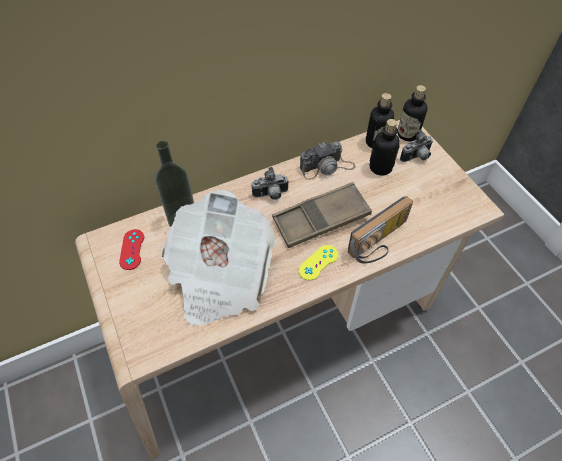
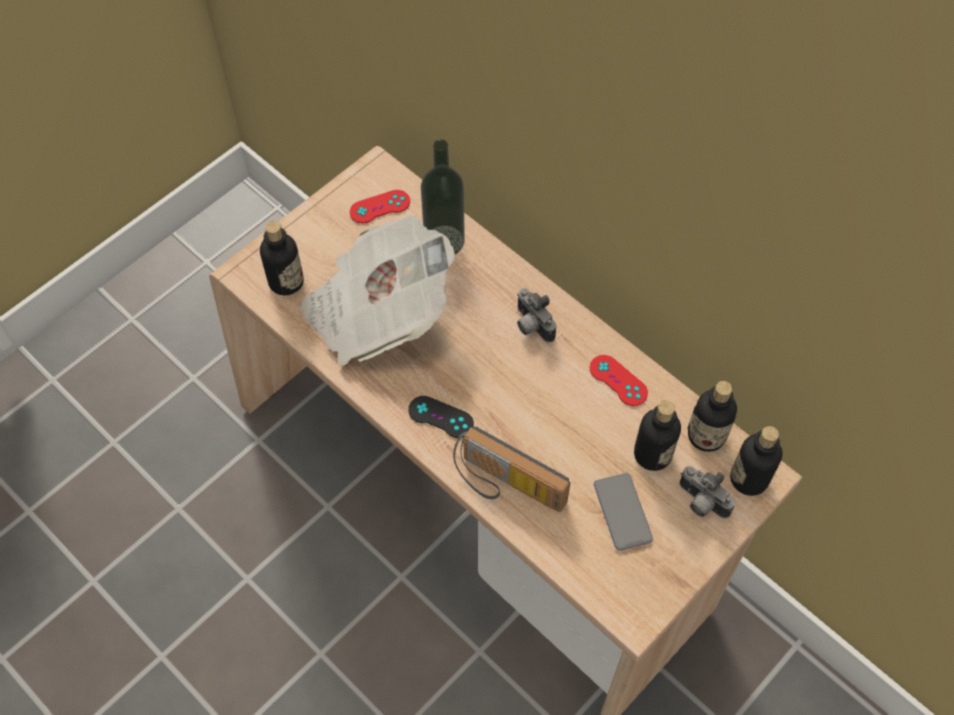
camera: 70 degrees right, 5 degrees up
brown tray [272,182,372,248] -> none
yellow game controller [298,245,338,280] -> black game controller [408,396,474,438]
camera [300,142,355,180] -> red game controller [590,355,648,406]
none -> bottle [260,221,304,295]
none -> phone [594,473,653,551]

